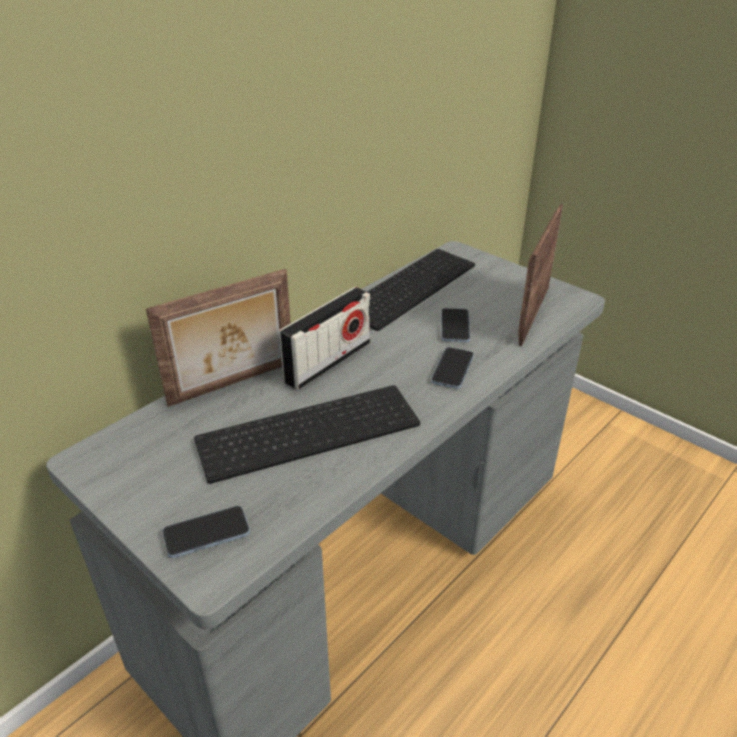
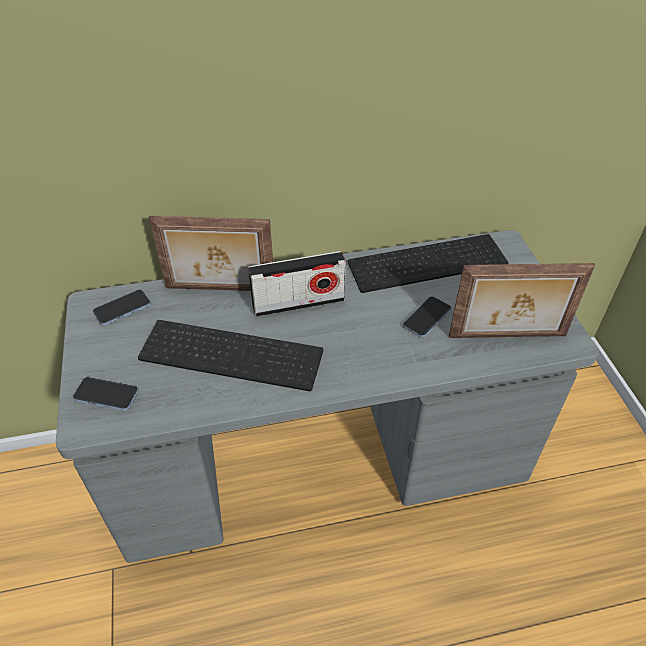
camera: 35 degrees right, 10 degrees up
phone [431,347,474,389] -> phone moved to [93,289,151,325]
picture frame [518,204,563,346] -> picture frame turned 150 degrees counterclockwise [448,263,595,338]

